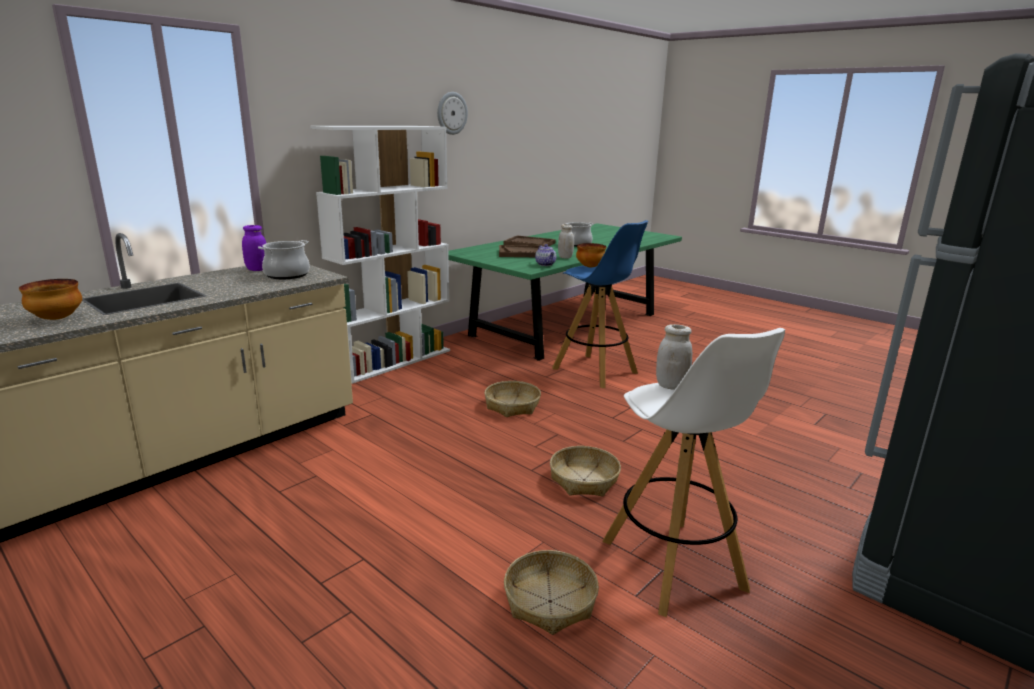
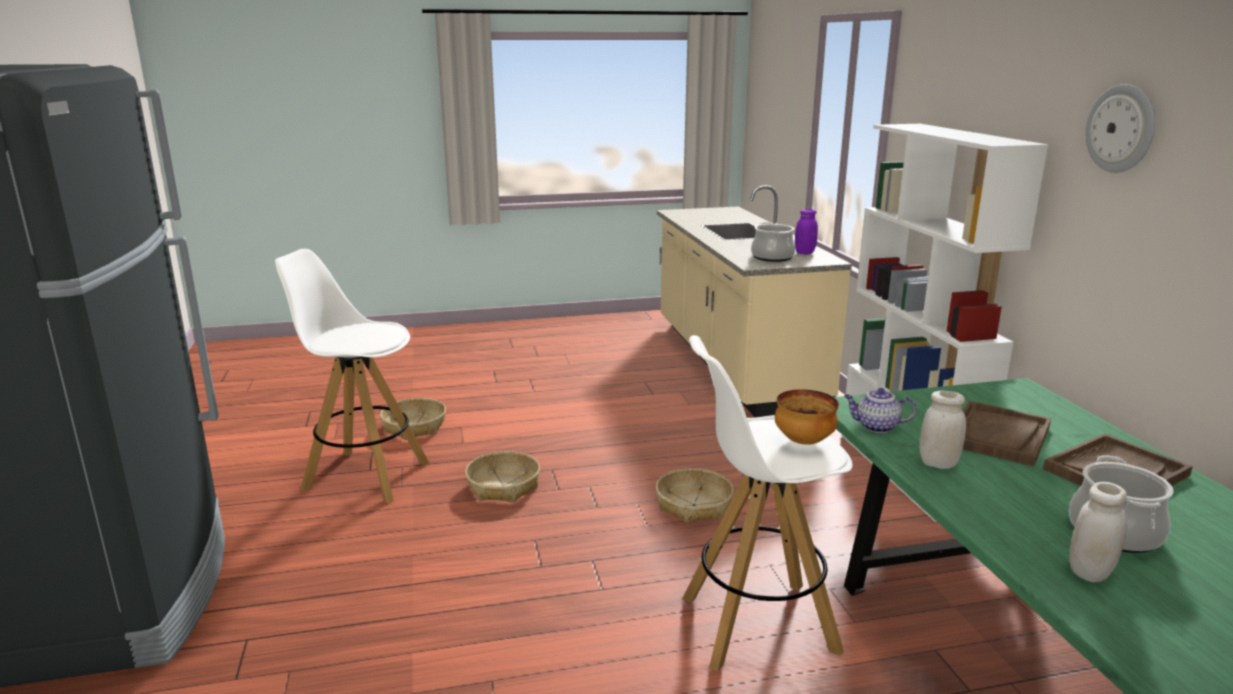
camera: 125 degrees right, 0 degrees up
bowl [19,279,82,320] -> none
blue stool [552,220,648,388] -> white stool [682,335,853,672]
white jar [656,324,692,390] -> white jar moved to [1069,482,1127,582]

